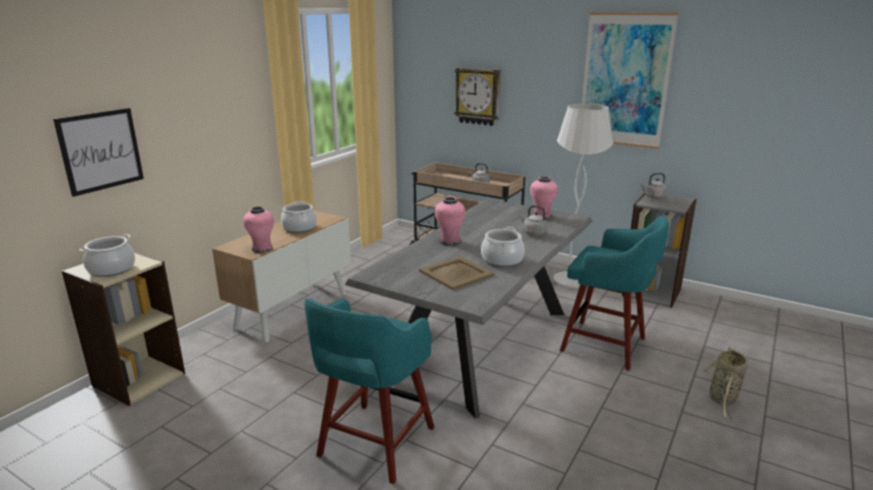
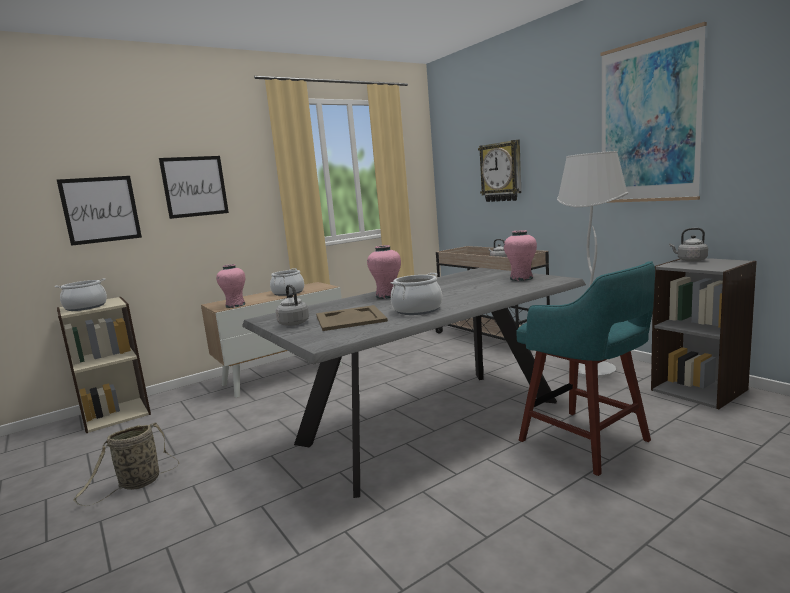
camera: 25 degrees right, 10 degrees down
turquoise stool [304,298,434,484] -> none
grey kettle [520,205,547,236] -> grey kettle moved to [276,285,309,326]
basket [703,347,748,423] -> basket moved to [73,423,180,506]
none -> picture [159,156,229,219]

